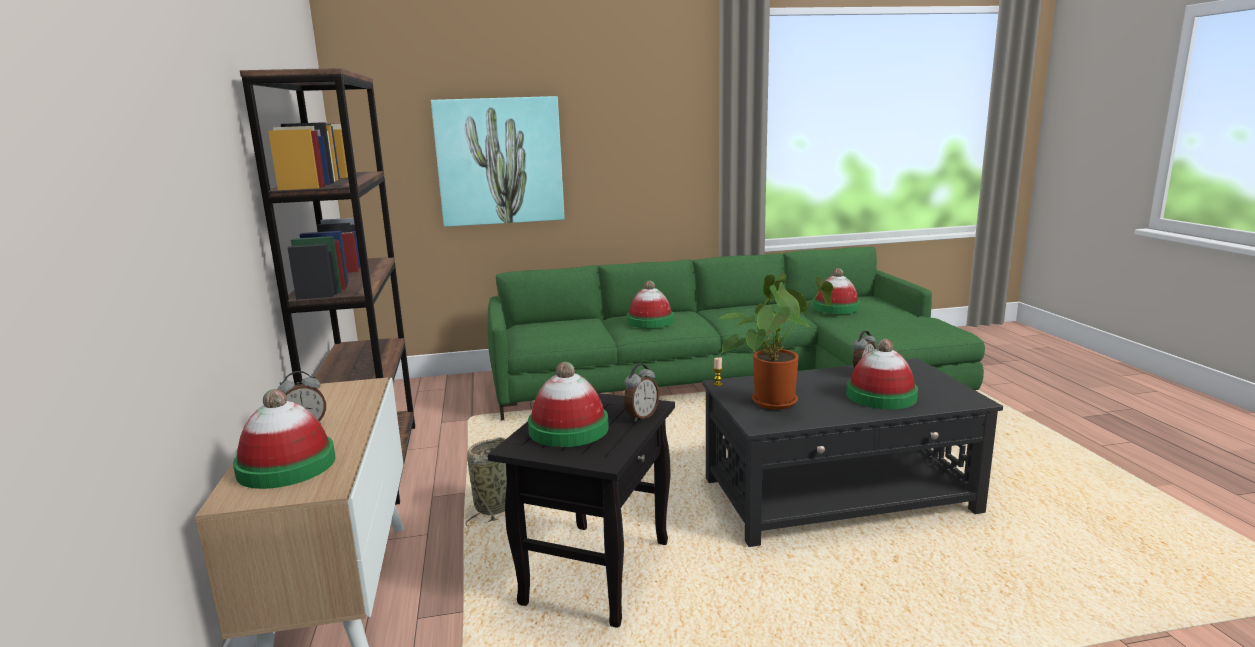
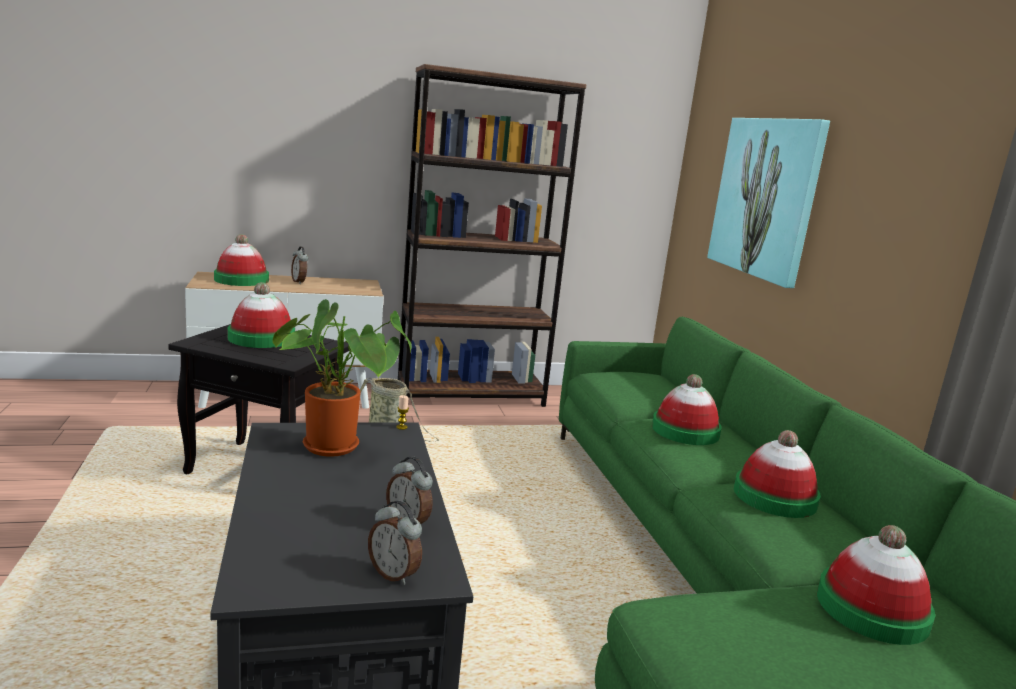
camera: 85 degrees right, 0 degrees up
alarm clock [624,364,659,422] -> alarm clock moved to [368,500,422,585]
hat [846,339,918,409] -> hat moved to [734,430,821,518]

